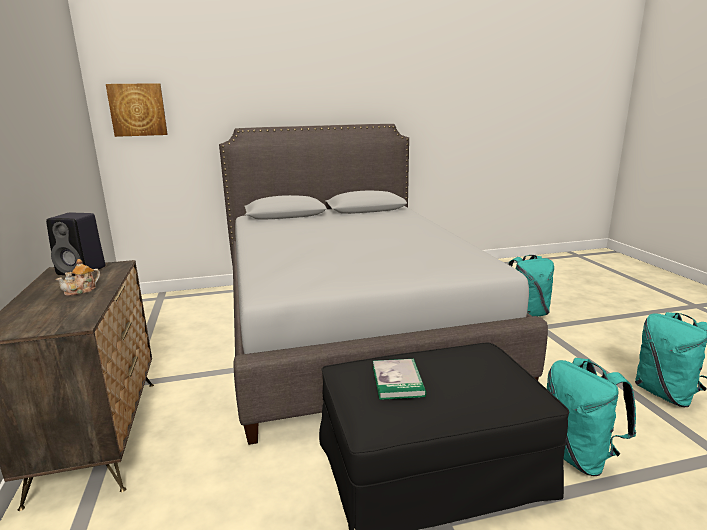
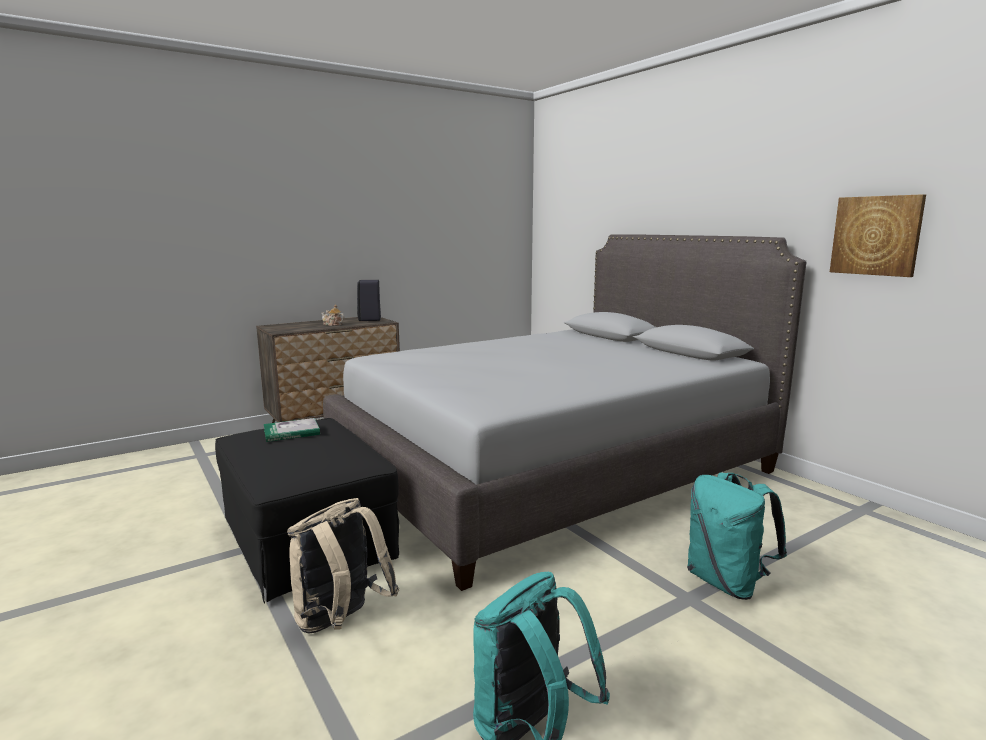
camera: 70 degrees right, 5 degrees down
picture [106,83,168,137] -> picture moved to [830,194,926,277]
turquoise backpack [547,358,636,476] -> beige backpack [287,498,399,633]

